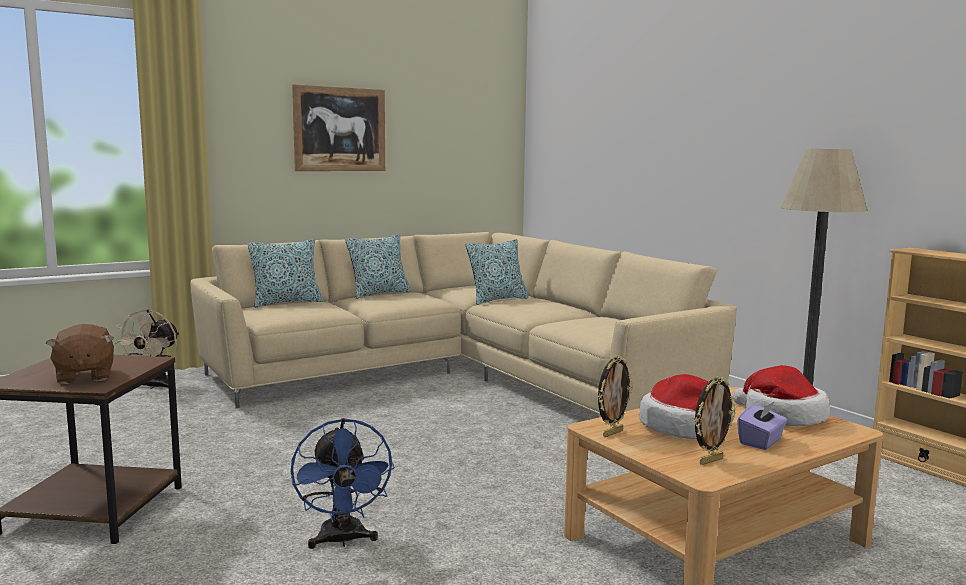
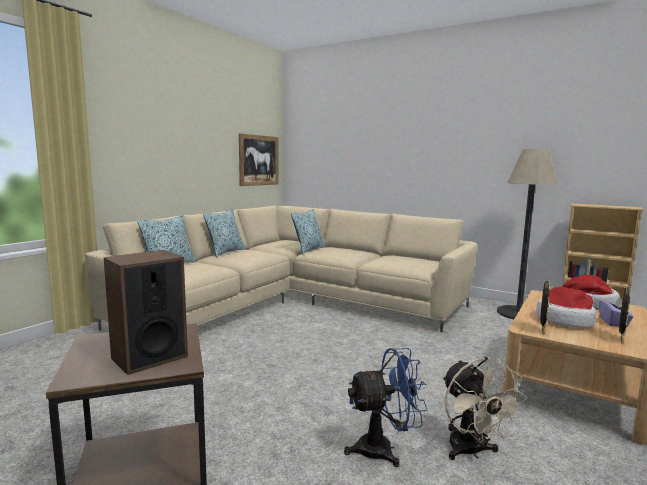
camera: 25 degrees left, 0 degrees up
brown plush toy [46,324,114,384] -> speaker [104,250,188,375]
beige fan [114,310,179,389] -> beige fan moved to [443,357,528,460]
blue fan [291,418,395,549] -> blue fan turned 60 degrees counterclockwise [344,348,428,467]
picture [292,84,385,171] -> picture moved to [239,133,278,186]

